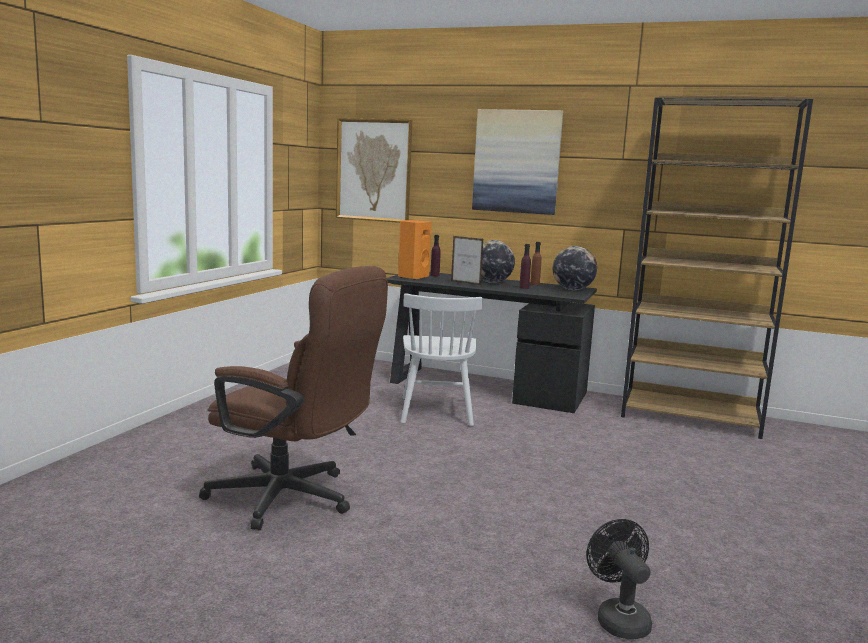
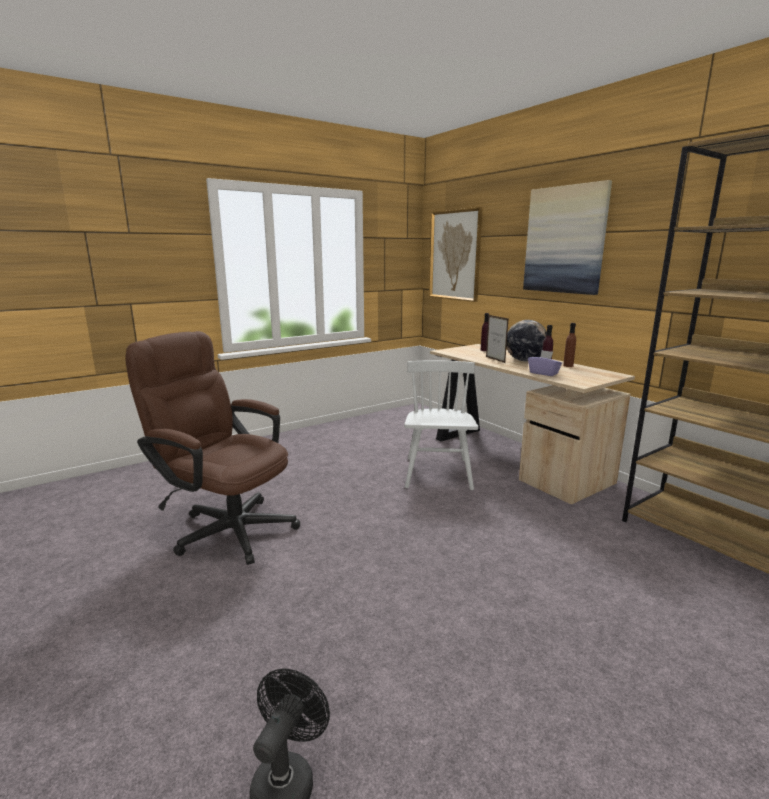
camera: 35 degrees right, 5 degrees up
brown office chair [199,266,388,530] -> brown office chair turned 150 degrees clockwise [125,331,300,565]
black desk [386,272,597,413] -> beige desk [430,344,635,505]
orange speaker [398,220,432,280] -> none
white chair [401,293,483,426] -> white chair turned 150 degrees clockwise [404,360,479,490]
globe [553,246,597,290] -> none
none -> purple tissue box [528,350,562,376]

